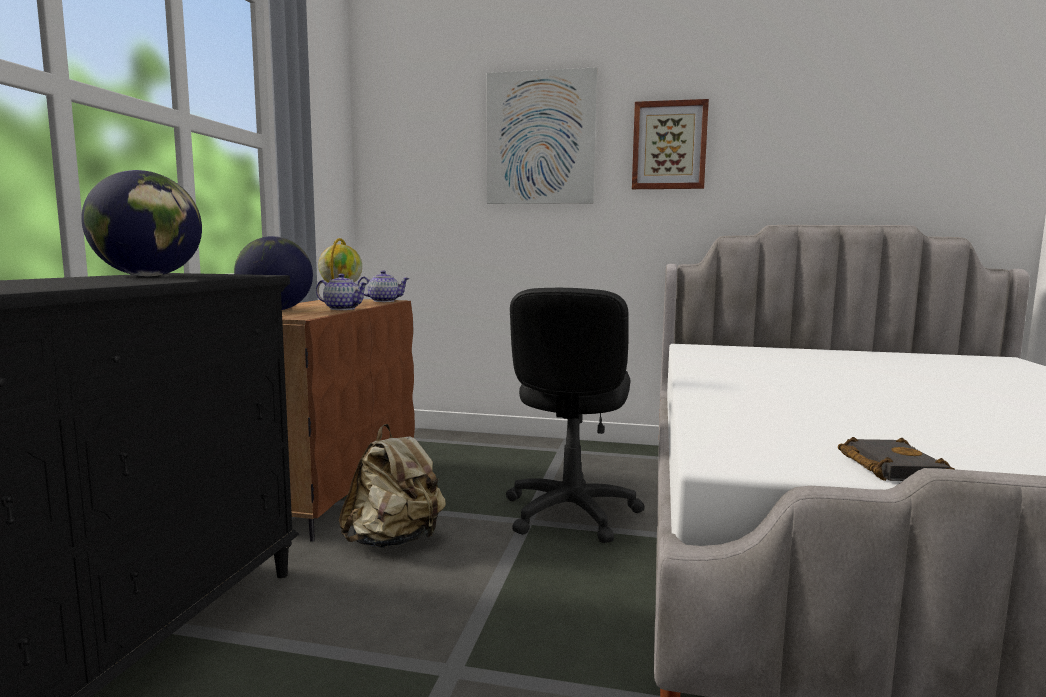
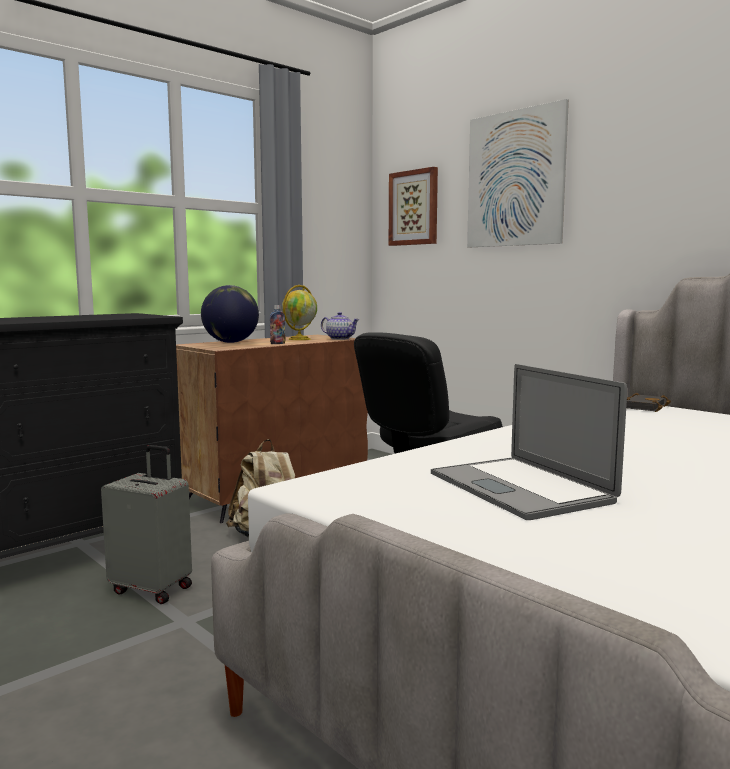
camera: 35 degrees right, 0 degrees up
globe [81,170,202,277] -> none
teapot [316,273,368,310] -> bottle [270,305,286,344]
picture [632,99,709,189] -> picture moved to [389,167,438,246]
black book [838,437,954,481] -> black book moved to [626,393,671,412]
none -> grey suitcase [101,445,192,604]
none -> laptop [431,364,627,520]

